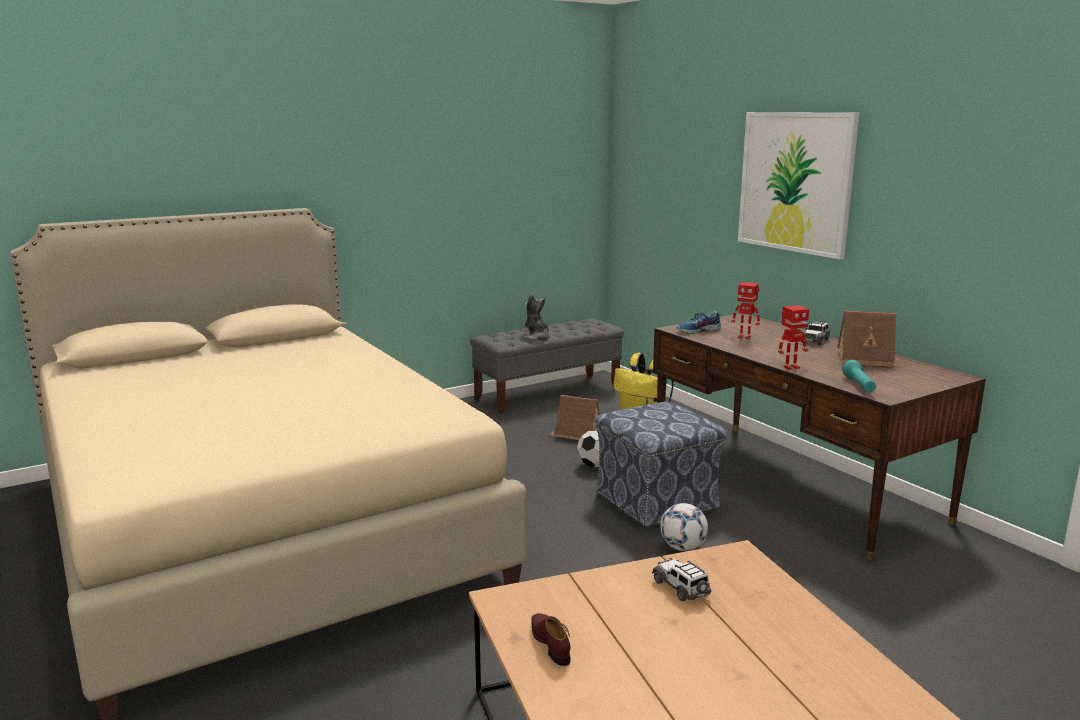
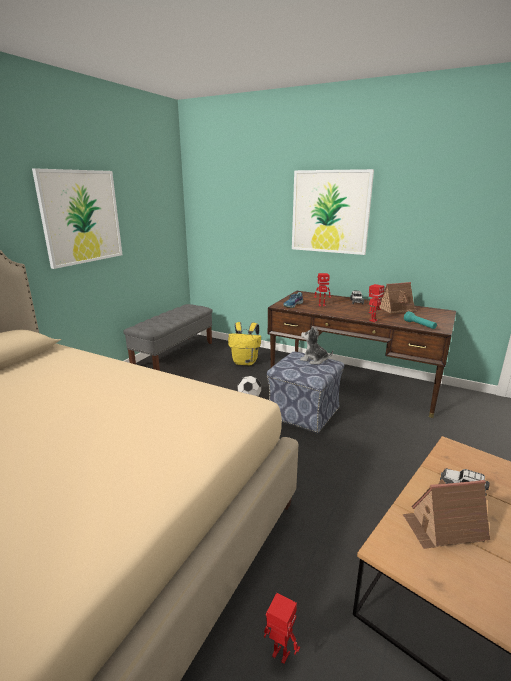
camera: 30 degrees left, 5 degrees up
plush toy [520,294,550,340] -> plush toy moved to [300,326,333,365]
brown shoe [531,613,571,666] -> none
toy house [548,395,600,440] -> toy house moved to [403,479,490,549]
football [660,503,708,551] -> none
none -> picture [32,168,122,269]
none -> toy robot [264,593,300,664]

